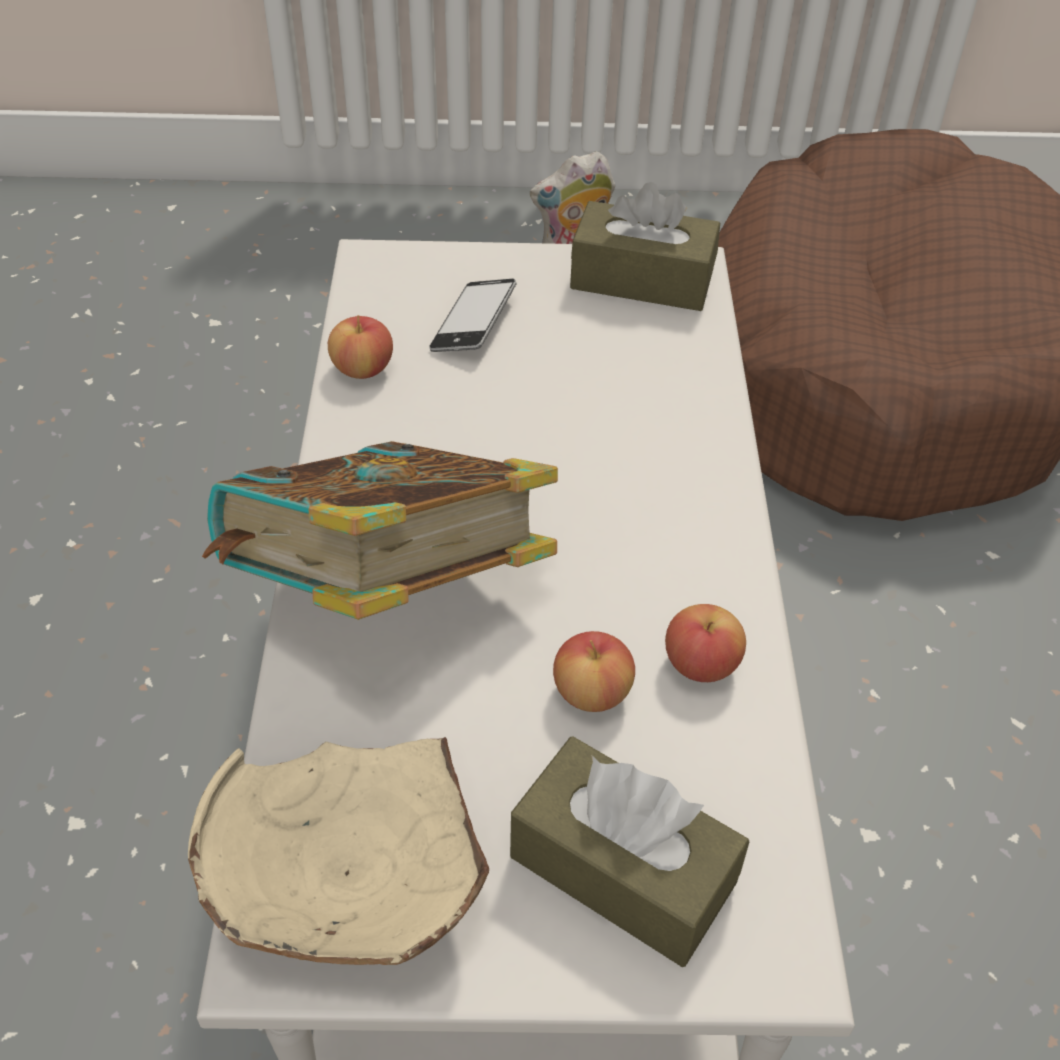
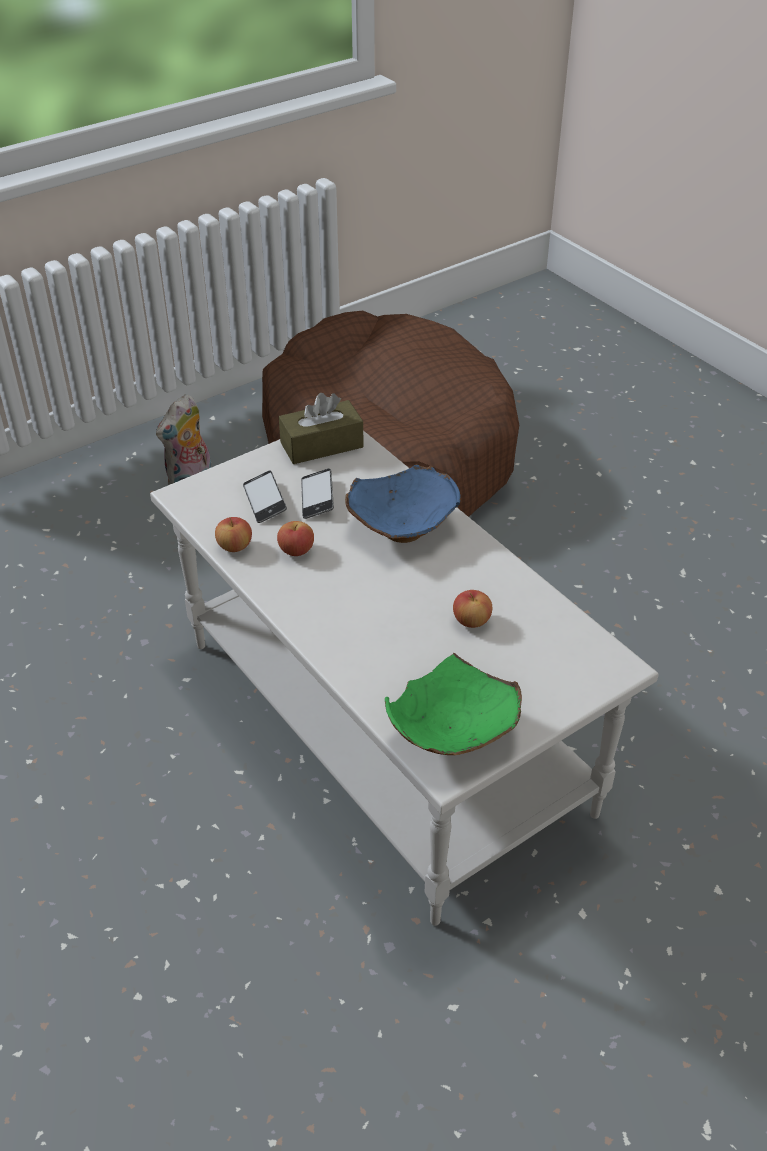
camera: 35 degrees left, 5 degrees down
beige bowl [188,737,489,965] -> green bowl [385,653,522,755]
book [202,441,558,620] -> none
brown tissue box [510,737,749,967] -> none
apple [665,604,746,682] -> apple moved to [277,521,314,556]
none -> phone [301,468,334,519]
none -> blue bowl [345,465,461,543]

